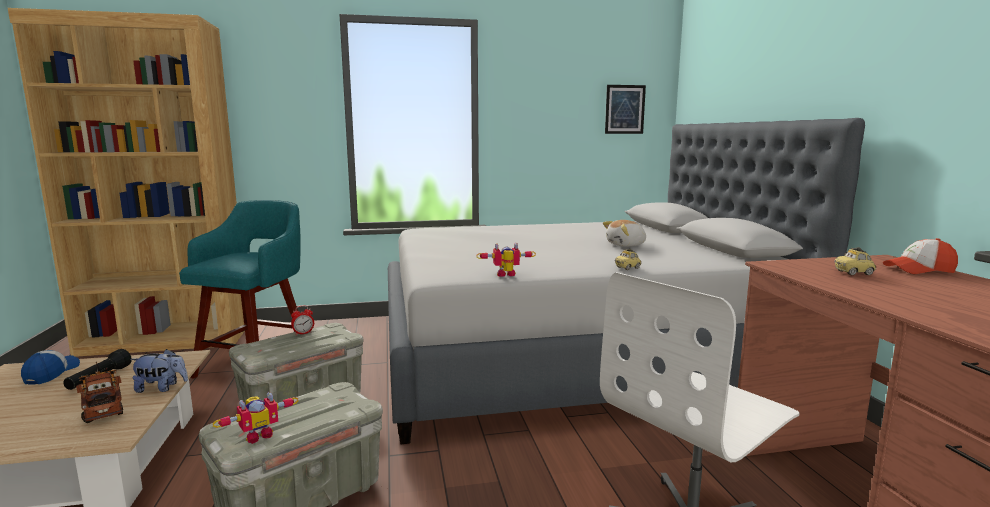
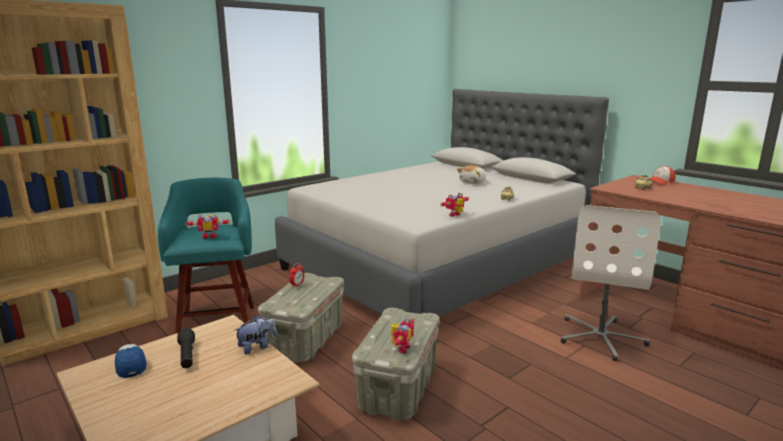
camera: 30 degrees left, 5 degrees up
toy truck [76,362,123,423] -> none
picture [605,85,646,134] -> none
none -> toy robot [184,214,231,239]

